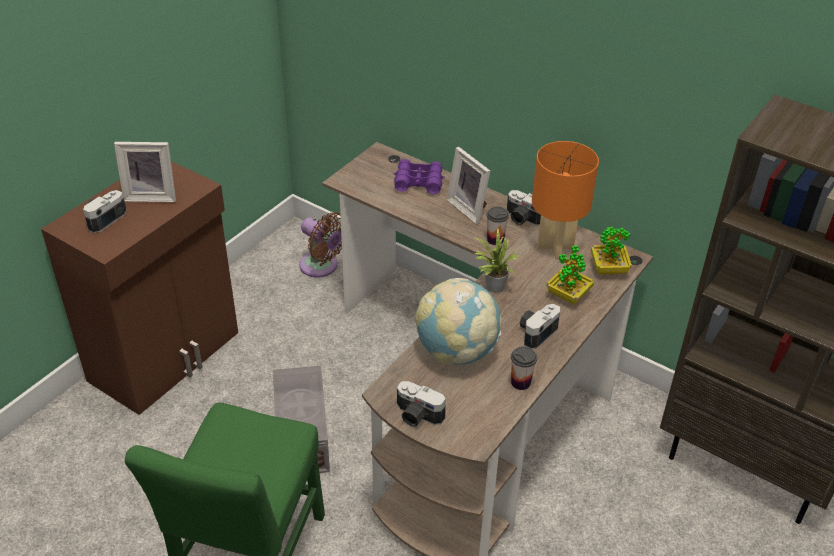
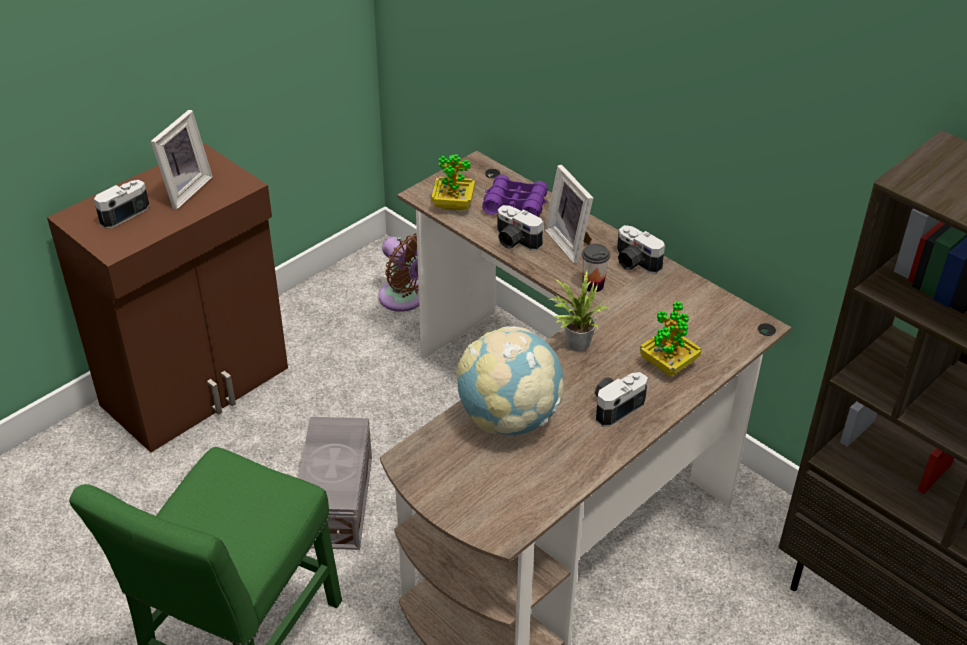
camera: 10 degrees right, 0 degrees up
picture frame [114,142,176,202] -> picture frame turned 75 degrees counterclockwise [151,110,213,210]
camera [397,381,446,427] -> camera moved to [497,205,543,250]
cup [511,346,537,390] -> none
orange table lamp [532,141,599,259] -> none
potted plant [591,227,632,274] -> potted plant moved to [431,154,475,210]

